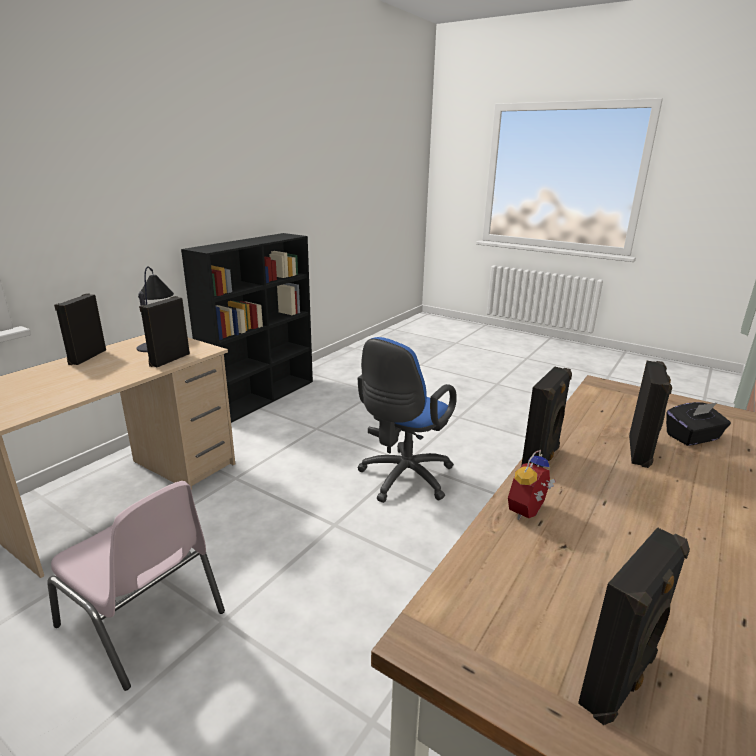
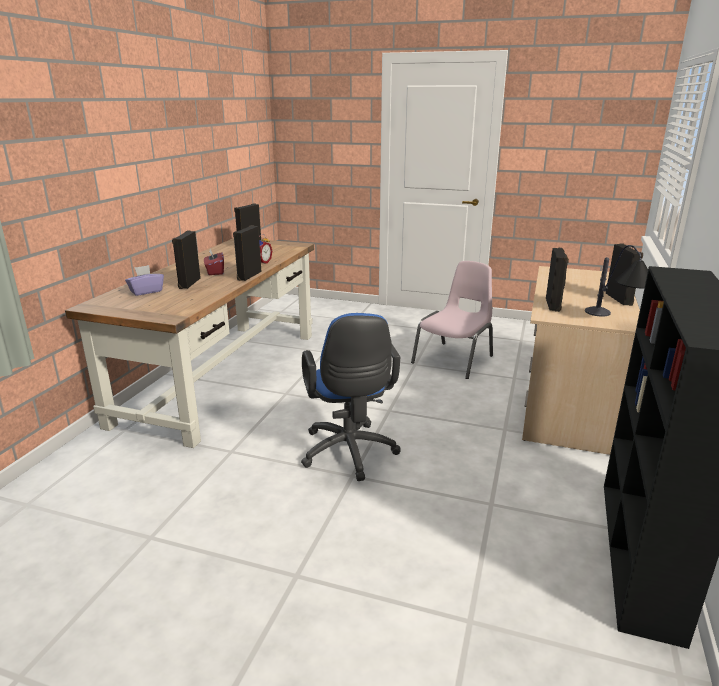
camera: 165 degrees right, 0 degrees up
pink chair [47,481,225,691] -> pink chair turned 105 degrees clockwise [411,261,493,379]
blue office chair [357,337,457,503] -> blue office chair turned 150 degrees clockwise [301,313,400,481]
black tissue box [666,402,731,446] -> purple tissue box [125,265,164,296]
none -> red tissue box [204,249,224,275]

